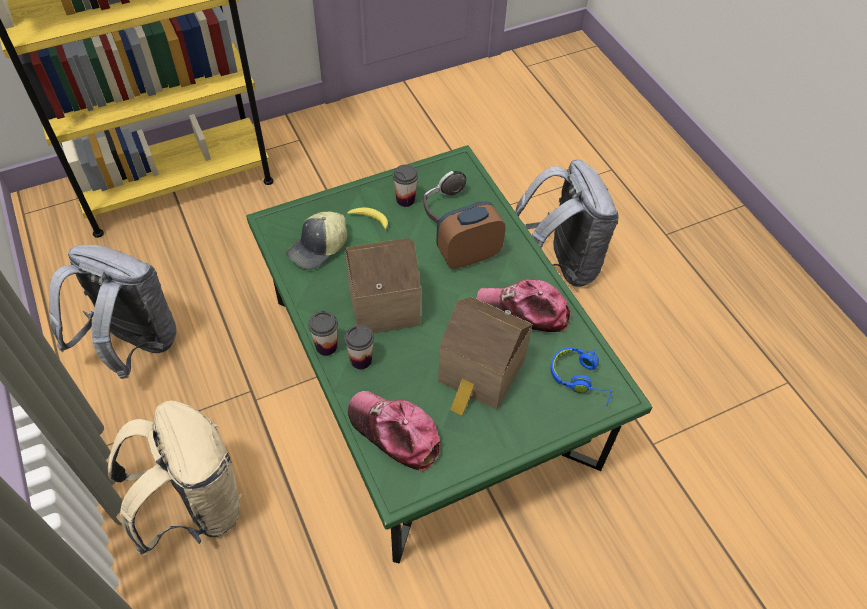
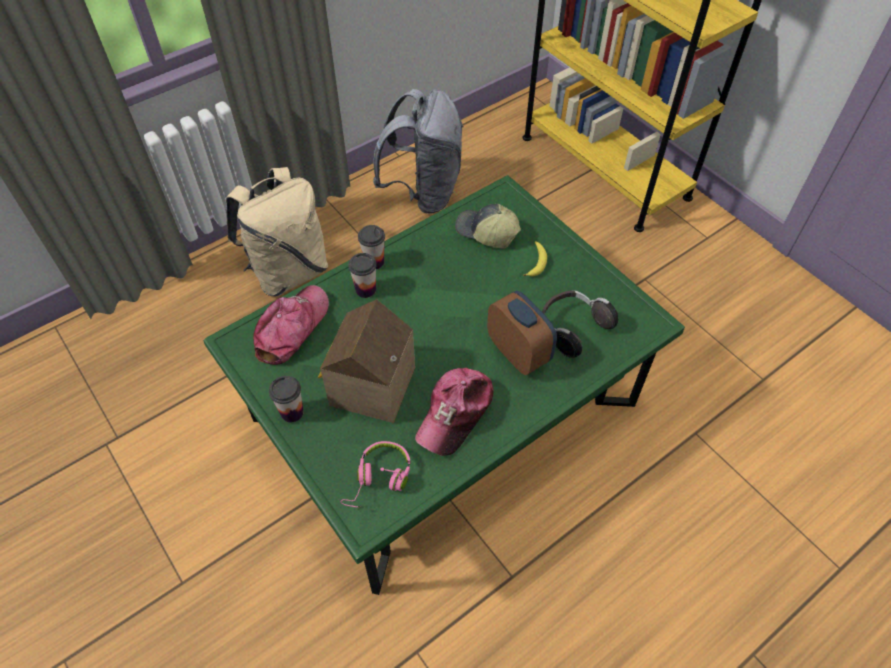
camera: 80 degrees right, 0 degrees up
toy house [345,238,421,333] -> none
cup [393,165,418,207] -> cup moved to [269,376,304,422]
cap [476,279,571,332] -> cap turned 150 degrees counterclockwise [415,368,494,456]
grey backpack [515,159,619,287] -> none
blue headphones [551,347,613,406] -> pink headphones [341,441,411,507]

